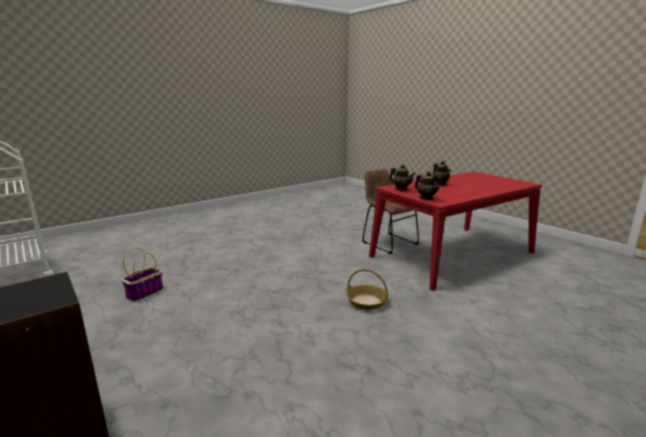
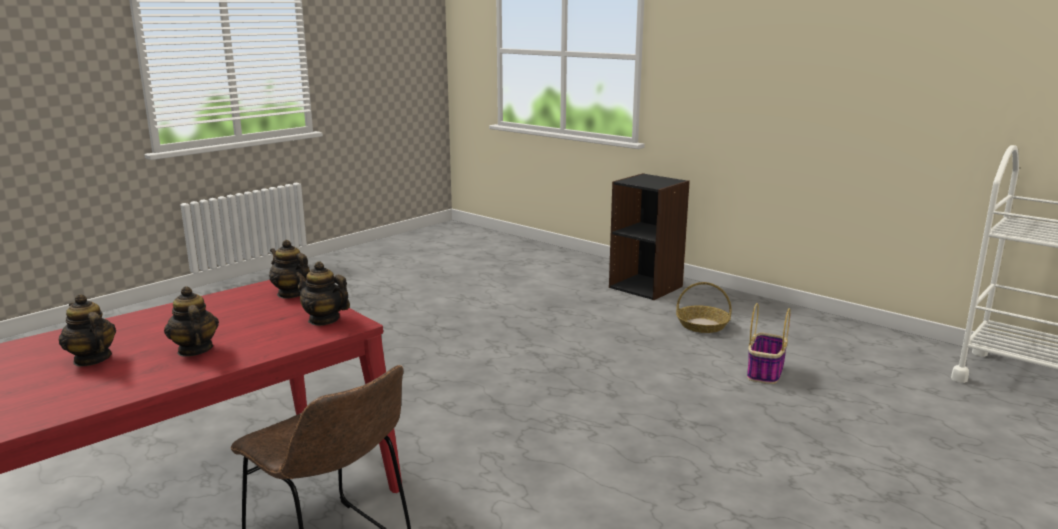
camera: 170 degrees right, 0 degrees up
basket [346,269,388,310] -> basket moved to [676,282,732,333]
none -> teapot [59,294,116,367]

